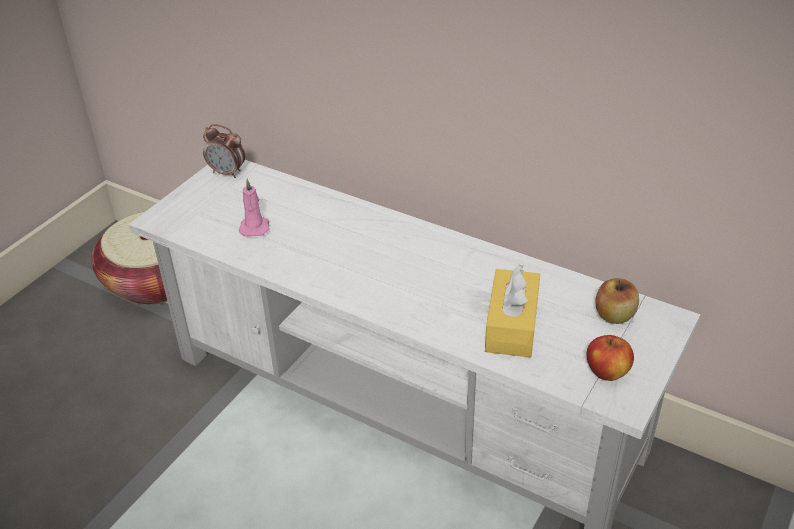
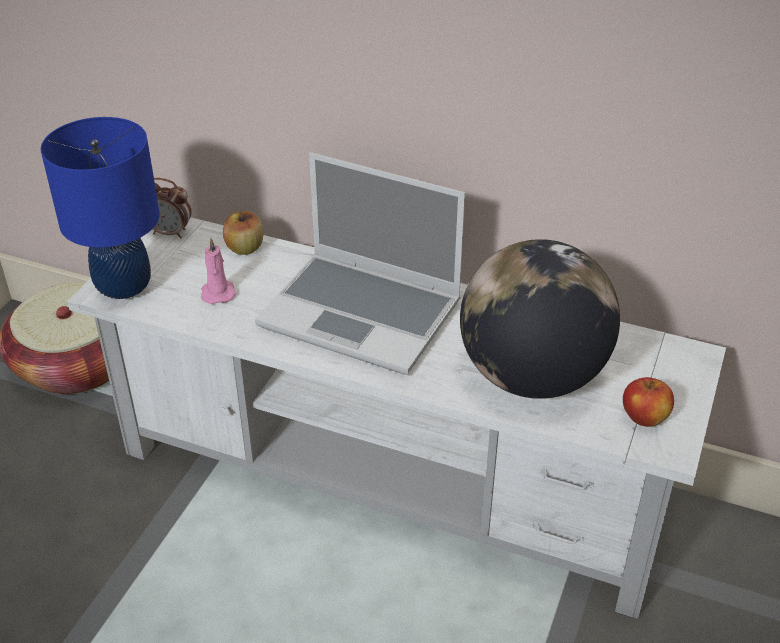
camera: 10 degrees left, 0 degrees up
yellow tissue box [485,265,540,358] -> globe [460,239,620,399]
apple [595,278,639,324] -> apple moved to [223,211,264,255]
none -> blue table lamp [41,117,160,299]
none -> laptop [255,152,465,375]

